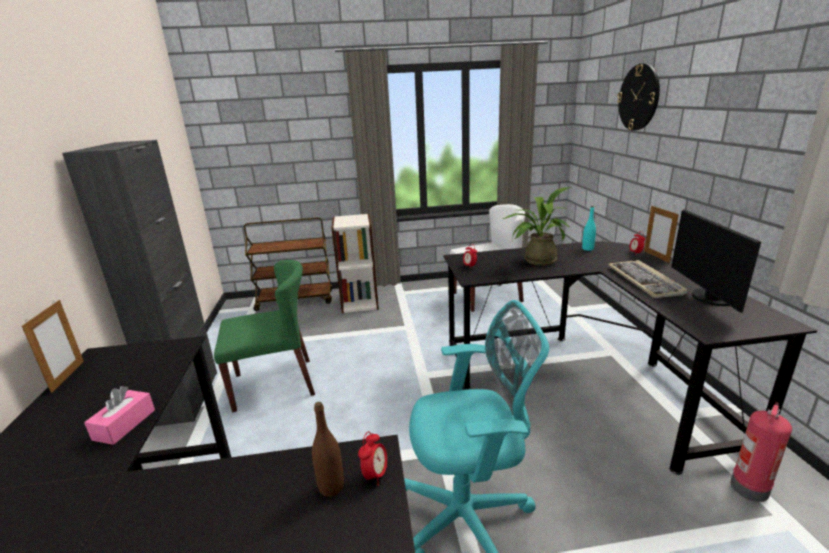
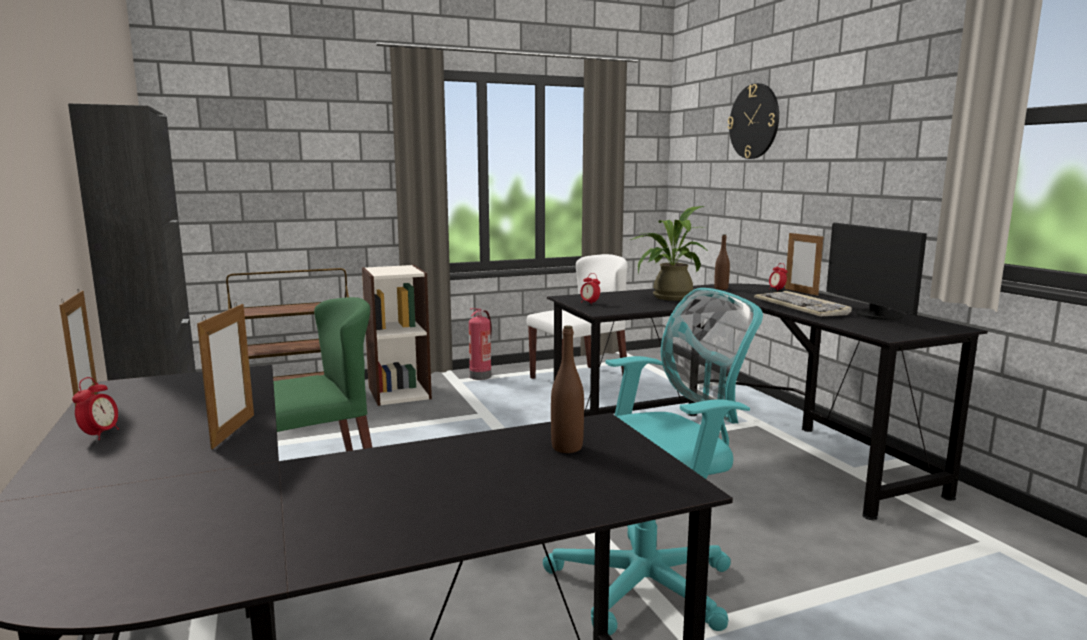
camera: 15 degrees left, 10 degrees down
pink tissue box [84,386,155,445] -> picture frame [197,302,254,449]
alarm clock [358,431,387,486] -> alarm clock moved to [72,377,119,440]
turquoise bottle [582,206,596,251] -> brown bottle [714,234,730,290]
fire extinguisher [730,402,792,502] -> fire extinguisher moved to [469,308,492,380]

